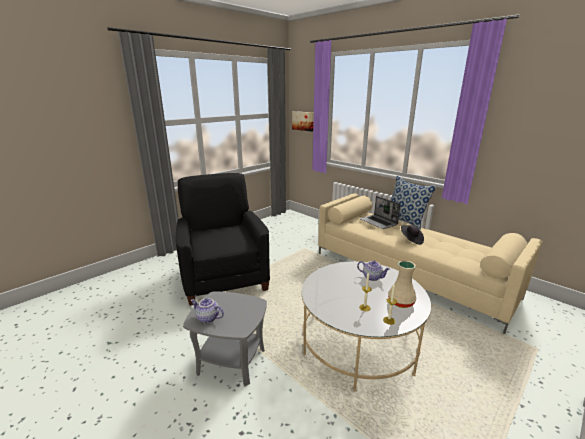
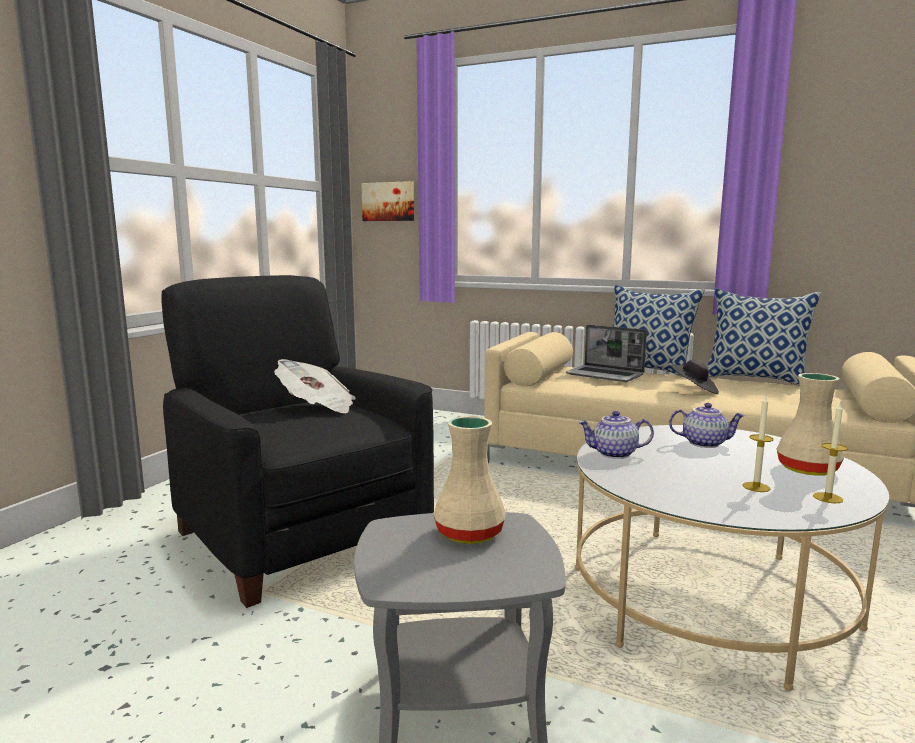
camera: 20 degrees left, 10 degrees down
teapot [191,298,224,323] -> teapot moved to [578,411,654,459]
none -> newspaper [274,359,356,413]
none -> beige vase [433,416,506,544]
none -> pillow [707,288,821,386]

